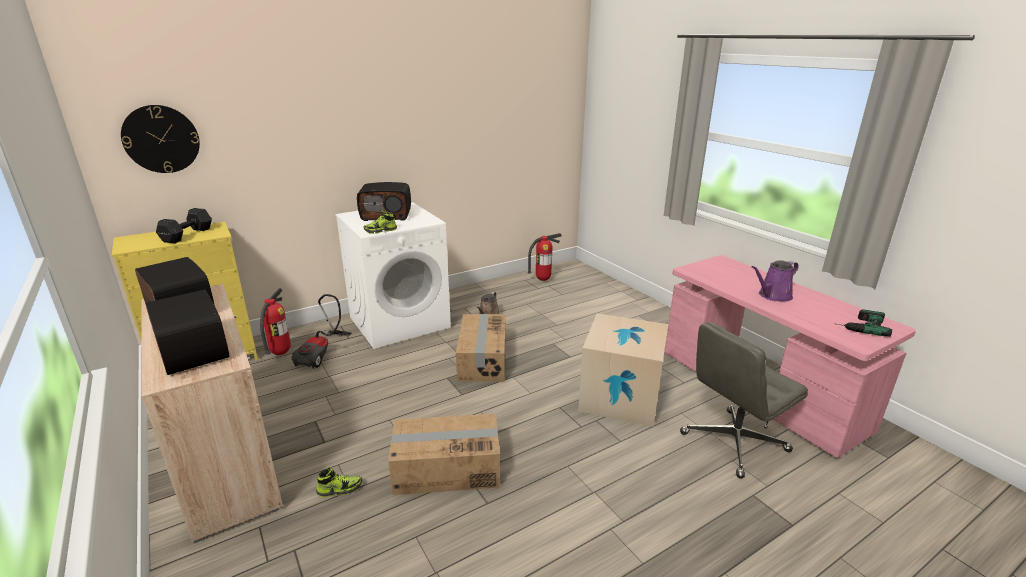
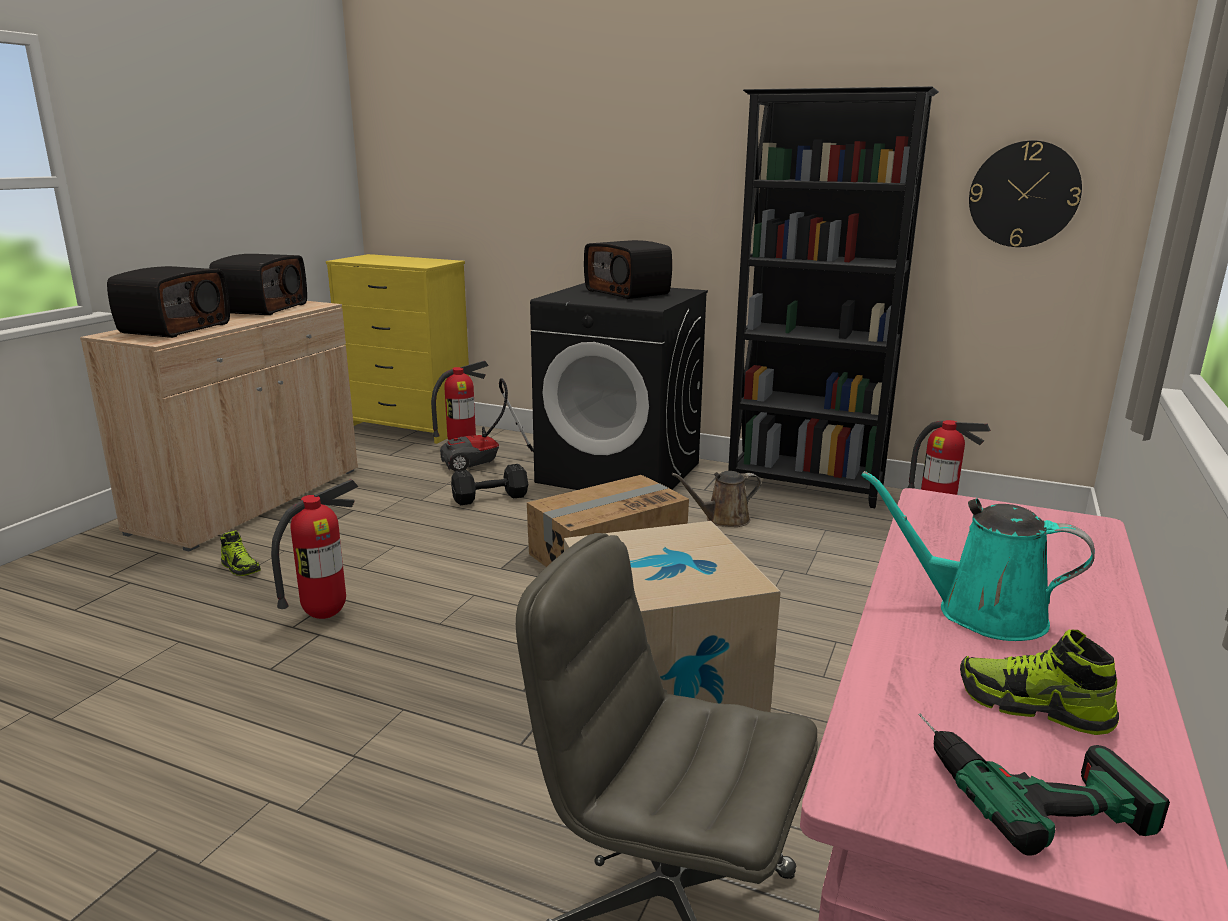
camera: 55 degrees right, 5 degrees down
wall clock [121,105,200,173] -> wall clock moved to [969,140,1082,247]
black dumbbell [156,208,212,243] -> black dumbbell moved to [451,464,528,505]
white washing machine [335,202,451,349] -> black washing machine [530,283,708,490]
shoe [364,210,397,234] -> shoe moved to [960,630,1119,735]
cardboard box [388,414,500,495] -> fire extinguisher [271,479,358,619]
purple watering can [751,260,799,301] -> turquoise watering can [861,471,1095,641]
none -> black bookcase [728,86,939,508]

